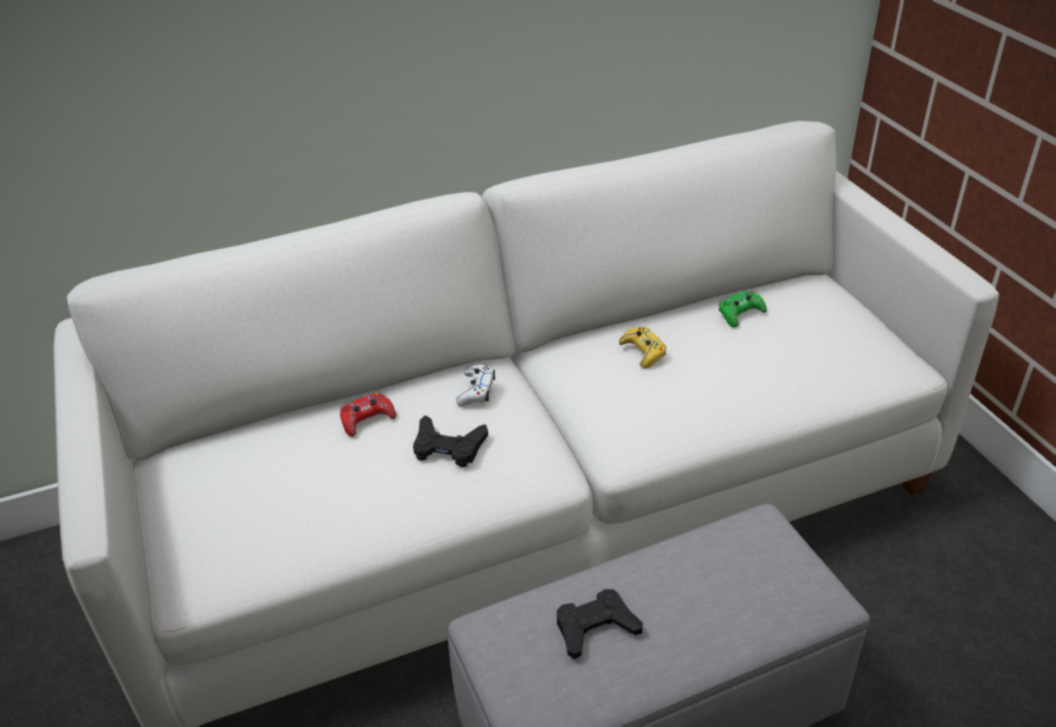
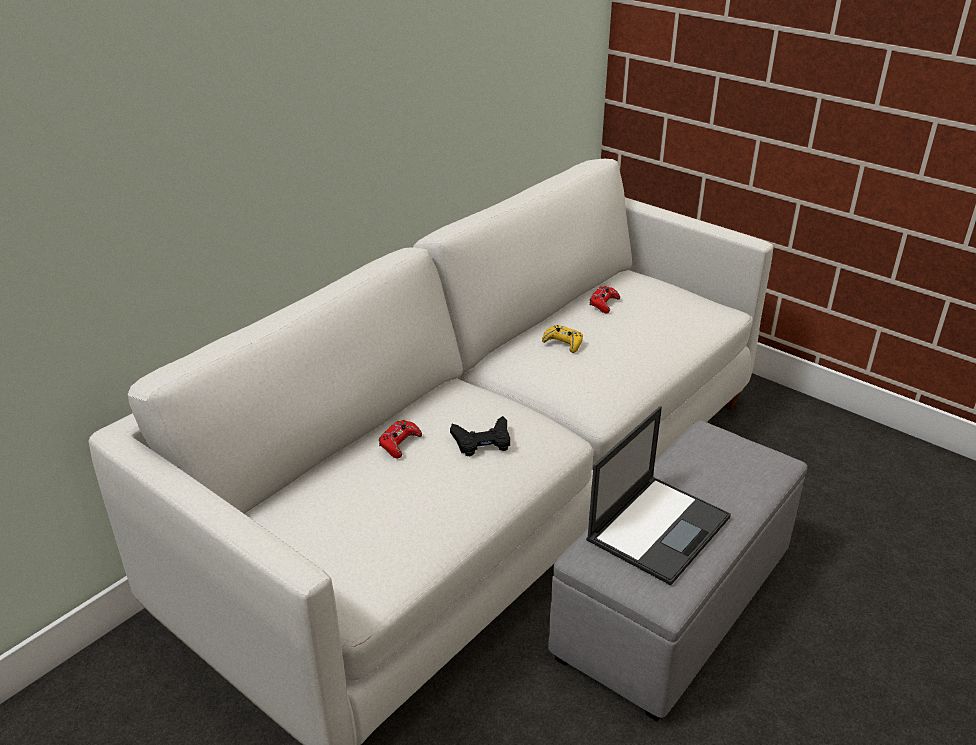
camera: 30 degrees left, 5 degrees down
white game controller [456,364,495,406] -> none
black game controller [557,589,643,659] -> laptop [586,406,731,585]
green game controller [719,291,767,327] -> red game controller [590,286,620,313]

